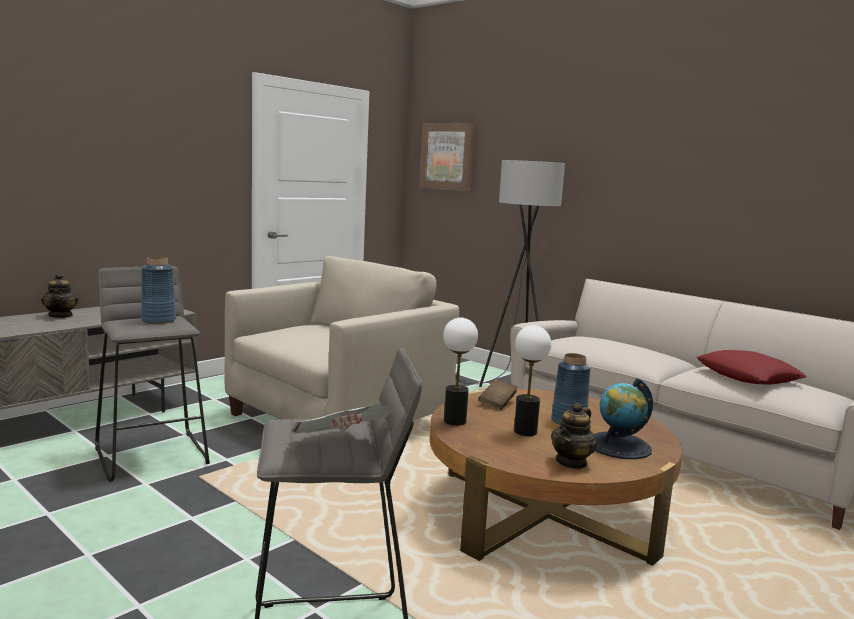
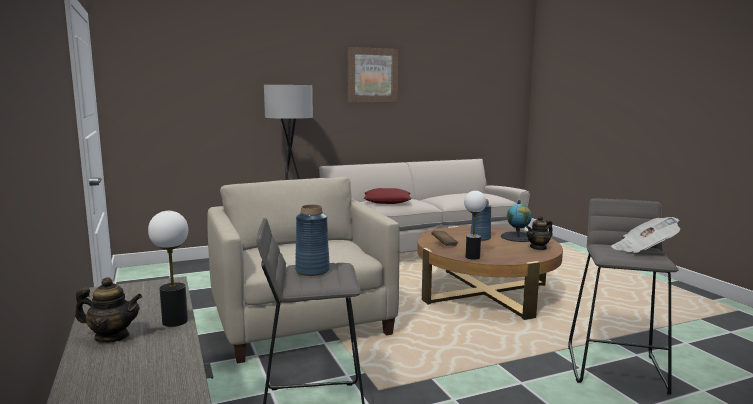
camera: 65 degrees left, 0 degrees up
picture [419,123,475,192] -> picture moved to [348,47,398,102]
table lamp [514,325,551,436] -> table lamp moved to [148,211,188,327]
teapot [551,403,597,470] -> teapot turned 90 degrees clockwise [526,216,553,250]
red pillow [696,350,807,385] -> red pillow moved to [364,188,412,204]

